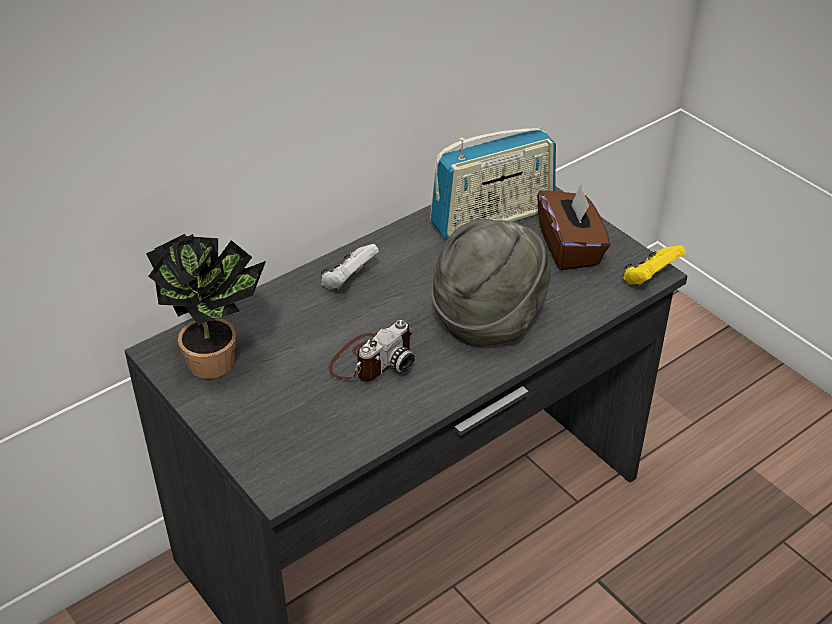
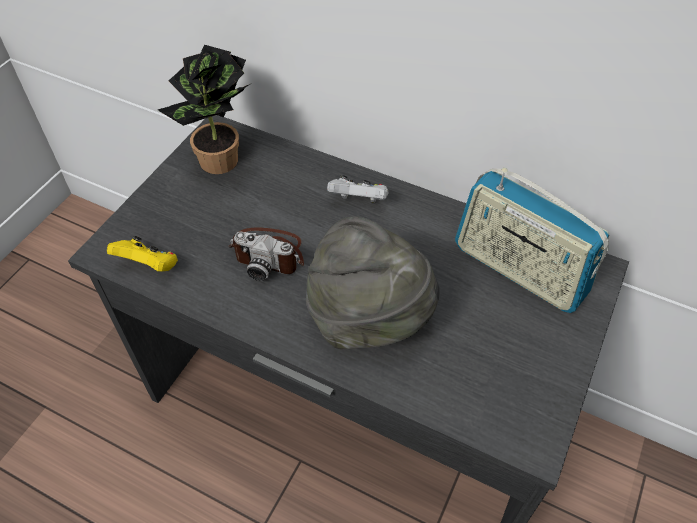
camera: 65 degrees right, 10 degrees up
brown tissue box [537,185,610,270] -> none
yellow game controller [624,245,686,286] -> yellow game controller moved to [107,236,178,272]

